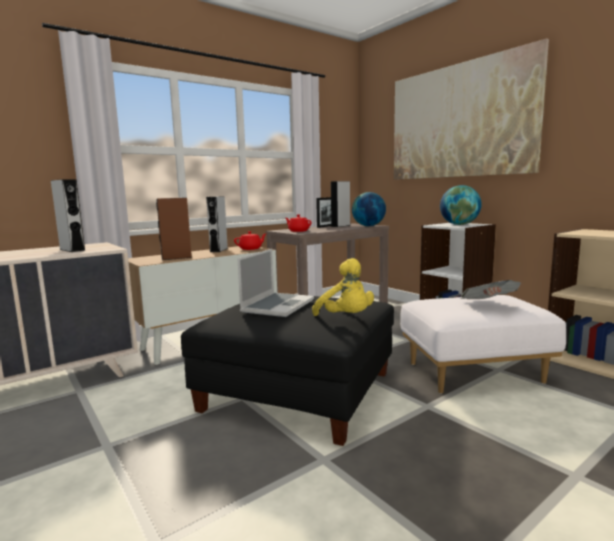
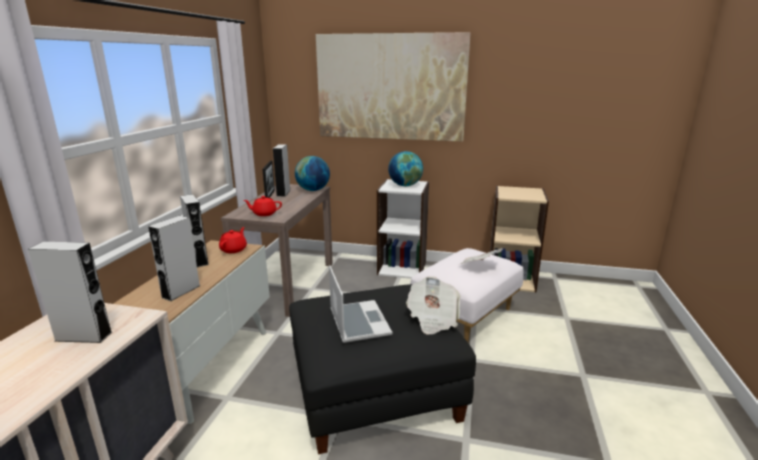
camera: 40 degrees left, 10 degrees up
brown speaker [156,198,192,260] -> grey speaker [148,216,200,301]
yellow plush toy [312,258,374,316] -> newspaper [406,276,460,335]

